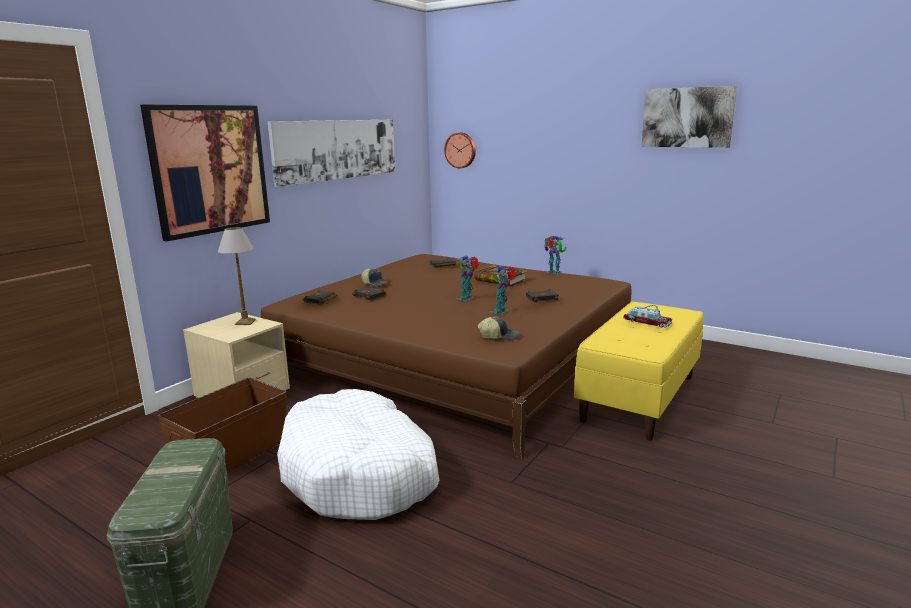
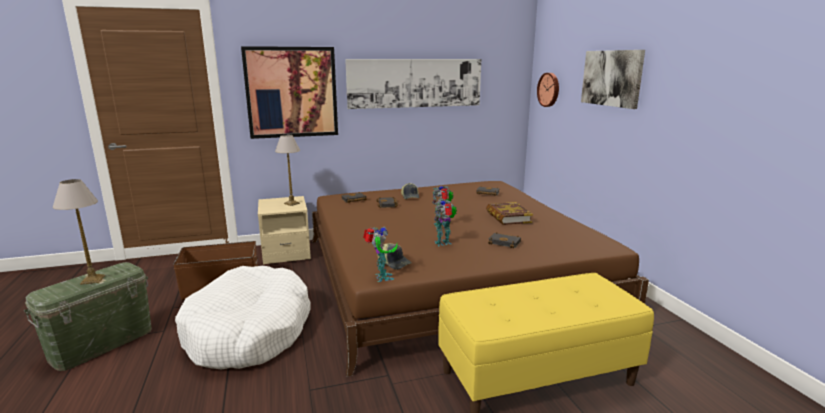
camera: 40 degrees right, 0 degrees up
toy robot [544,236,566,275] -> toy robot moved to [363,226,398,282]
toy car [623,305,672,328] -> none
picture [642,86,737,148] -> picture moved to [581,50,645,109]
none -> table lamp [53,179,105,285]

